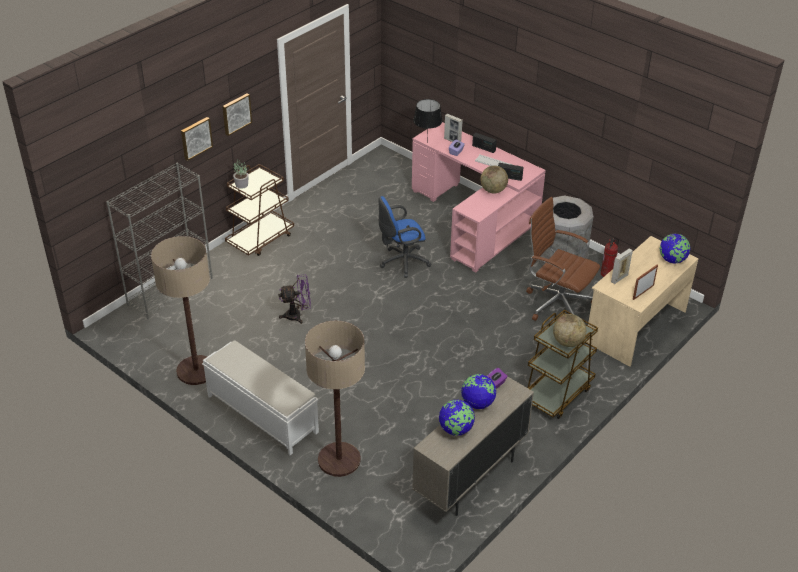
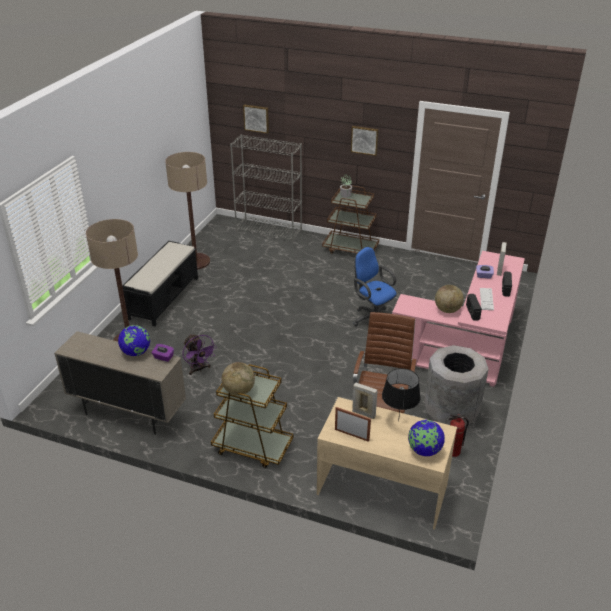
camera: 70 degrees right, 5 degrees down
picture [181,117,213,161] -> picture moved to [243,104,269,134]
white bench [202,340,319,455] -> black bench [122,241,198,326]
purple fan [278,274,311,324] -> purple fan moved to [183,334,215,375]
black table lamp [413,99,442,138] -> black table lamp moved to [382,368,421,422]
globe [439,400,475,436] -> none

